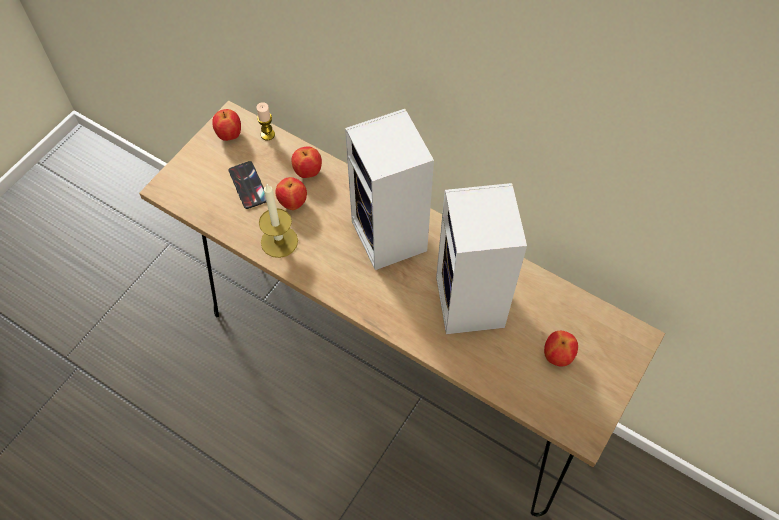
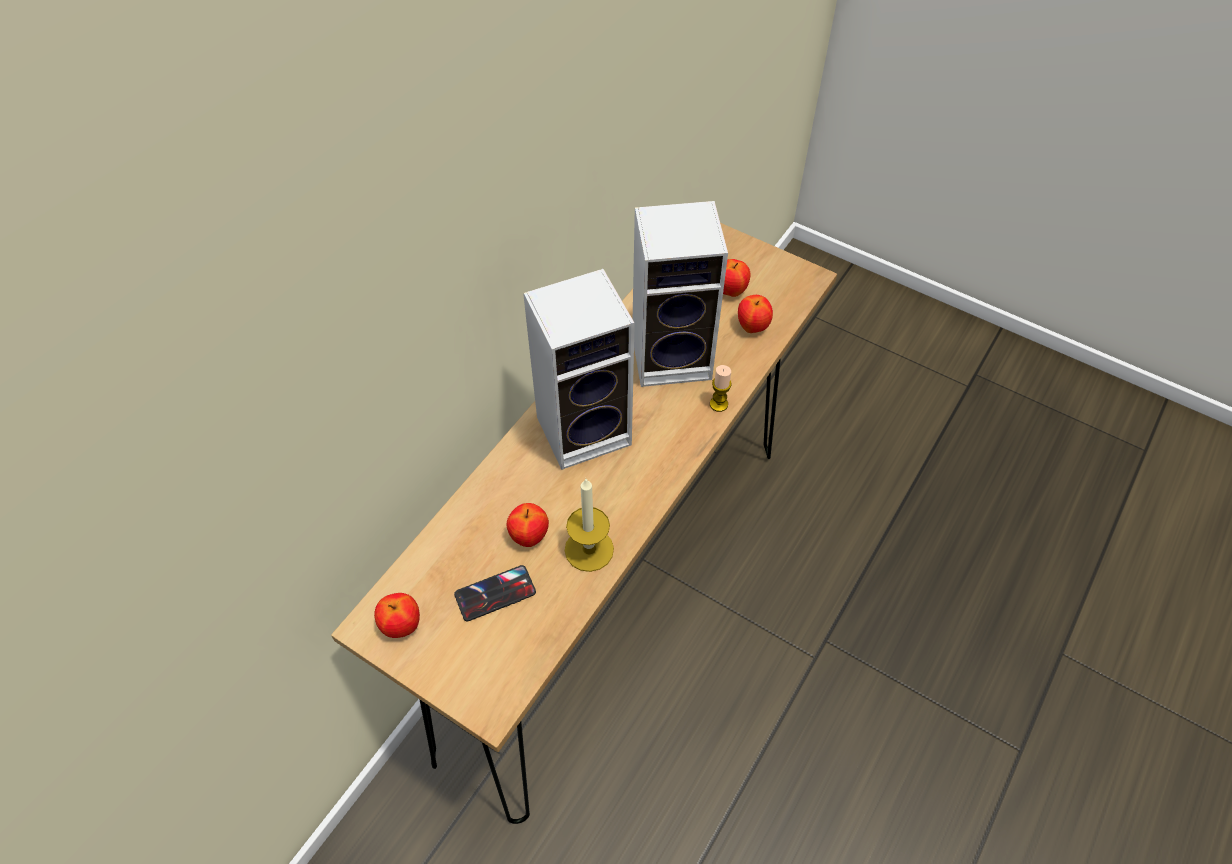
camera: 90 degrees left, 5 degrees down
candle [256,102,275,140] -> candle moved to [710,365,731,412]
apple [292,146,322,178] -> apple moved to [738,295,773,333]

